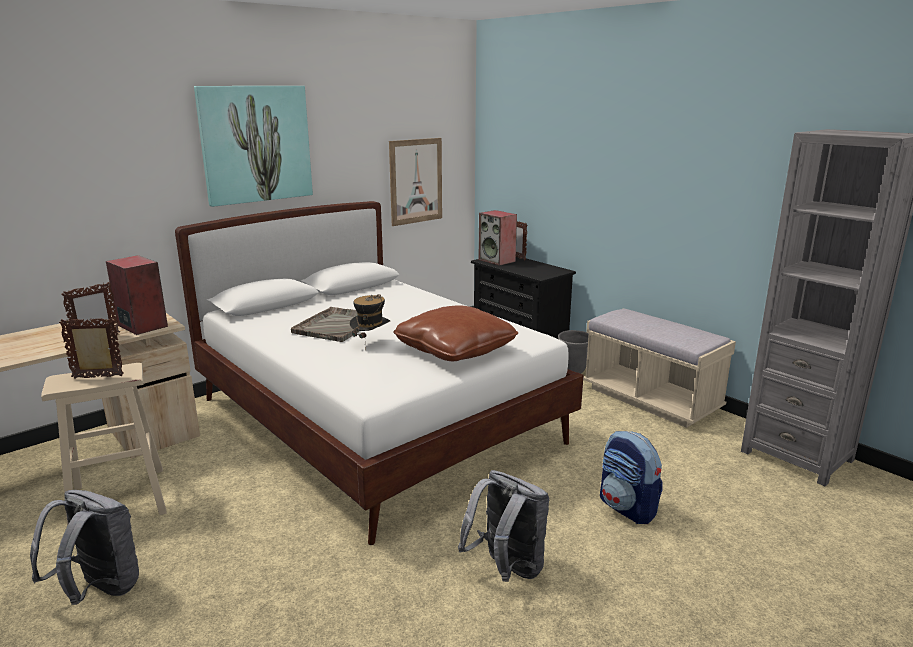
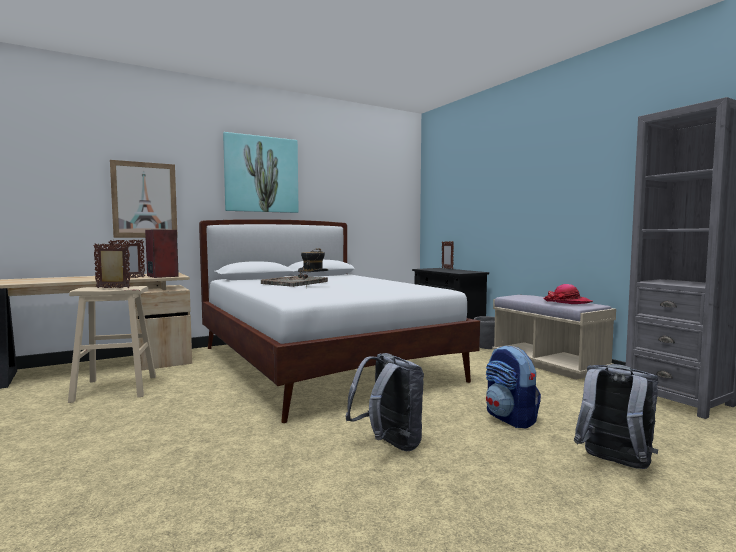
camera: 10 degrees right, 15 degrees down
grey backpack [30,490,139,605] -> grey backpack moved to [574,364,659,469]
picture [389,138,442,226] -> picture moved to [110,160,178,238]
brown pillow [393,305,518,361] -> none
speaker [479,210,517,266] -> none
none -> hat [543,284,593,304]

